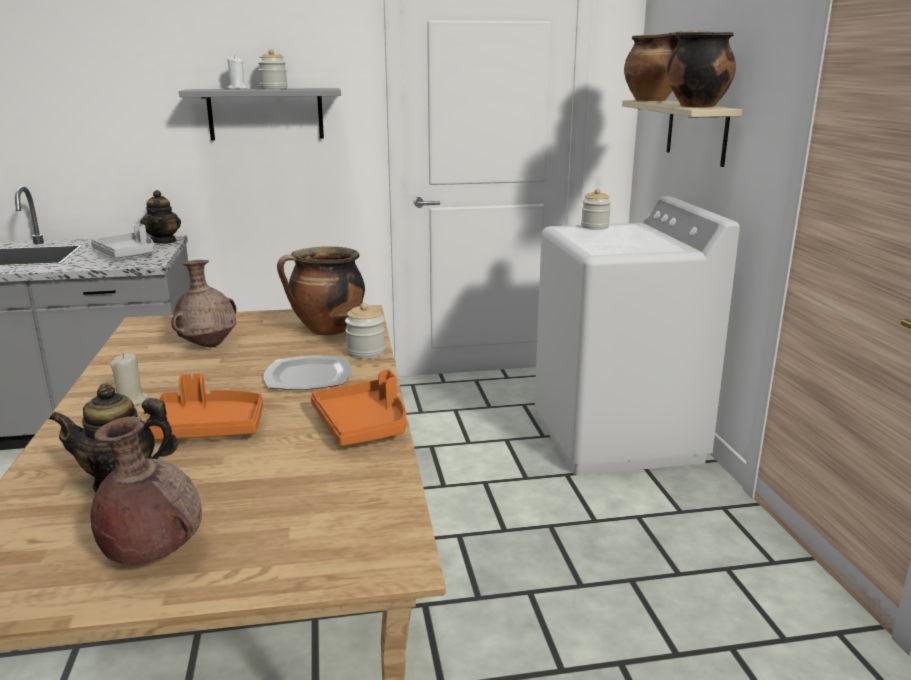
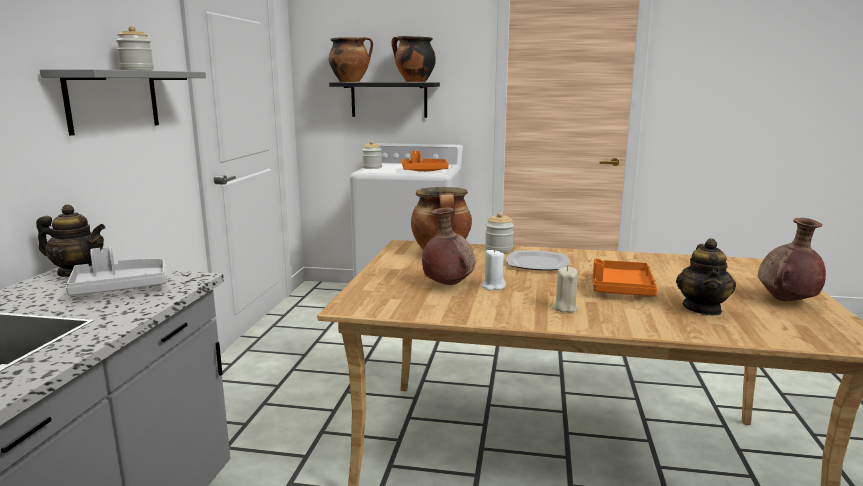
camera: 70 degrees left, 5 degrees down
white candle [227,55,247,89] -> white candle moved to [481,249,506,290]
orange tray [311,369,406,446] -> orange tray moved to [402,151,449,172]
beige shelf [622,100,742,167] -> black shelf [329,82,440,118]

